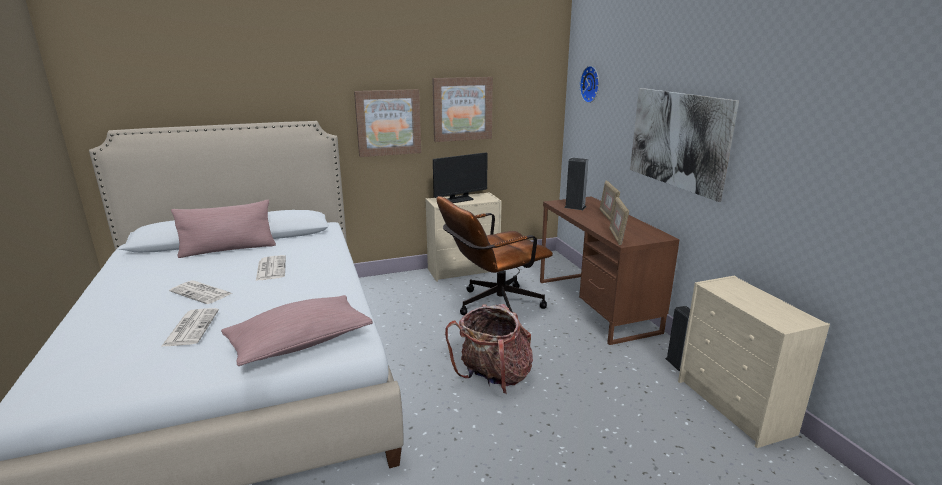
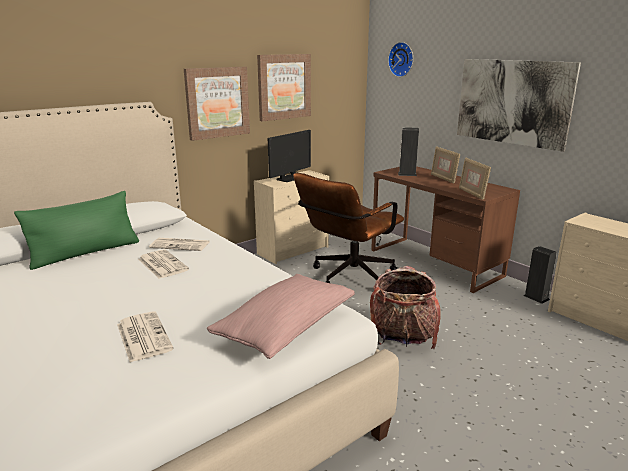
camera: 20 degrees left, 0 degrees up
newspaper [169,281,232,304] -> newspaper moved to [149,238,209,251]
pink pillow [171,200,276,258] -> green pillow [14,191,139,270]

